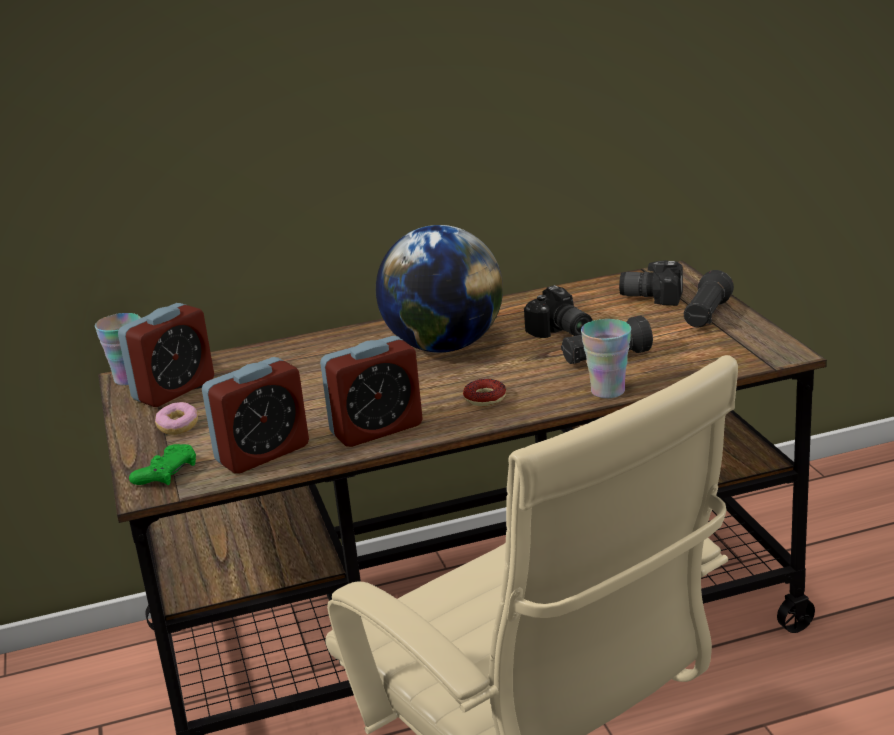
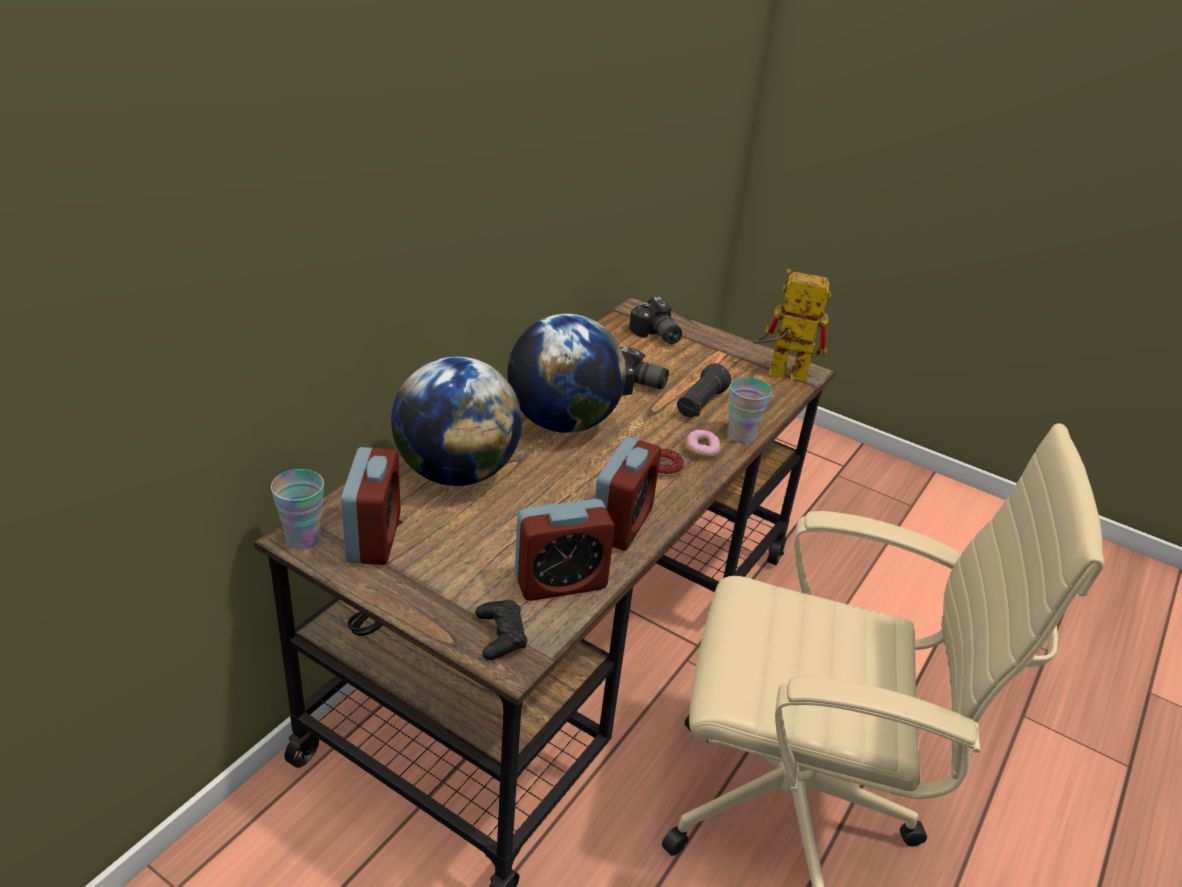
camera: 45 degrees left, 10 degrees up
green game controller [129,444,196,485] -> black game controller [475,599,528,660]
donut [155,402,198,435] -> donut moved to [686,430,721,460]
alarm clock [202,357,309,473] -> alarm clock turned 60 degrees clockwise [515,499,615,601]
camera [619,260,683,306] -> camera turned 90 degrees counterclockwise [629,297,682,344]
black flashlight [684,270,734,327] -> none
none -> globe [391,356,522,486]
none -> toy robot [754,269,831,382]

